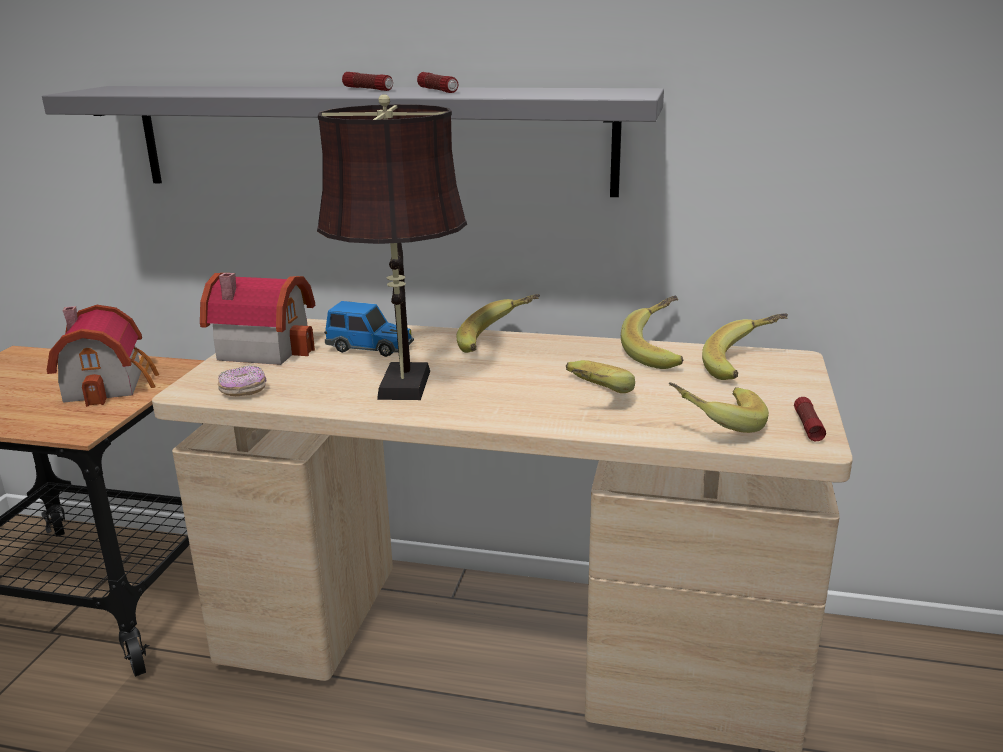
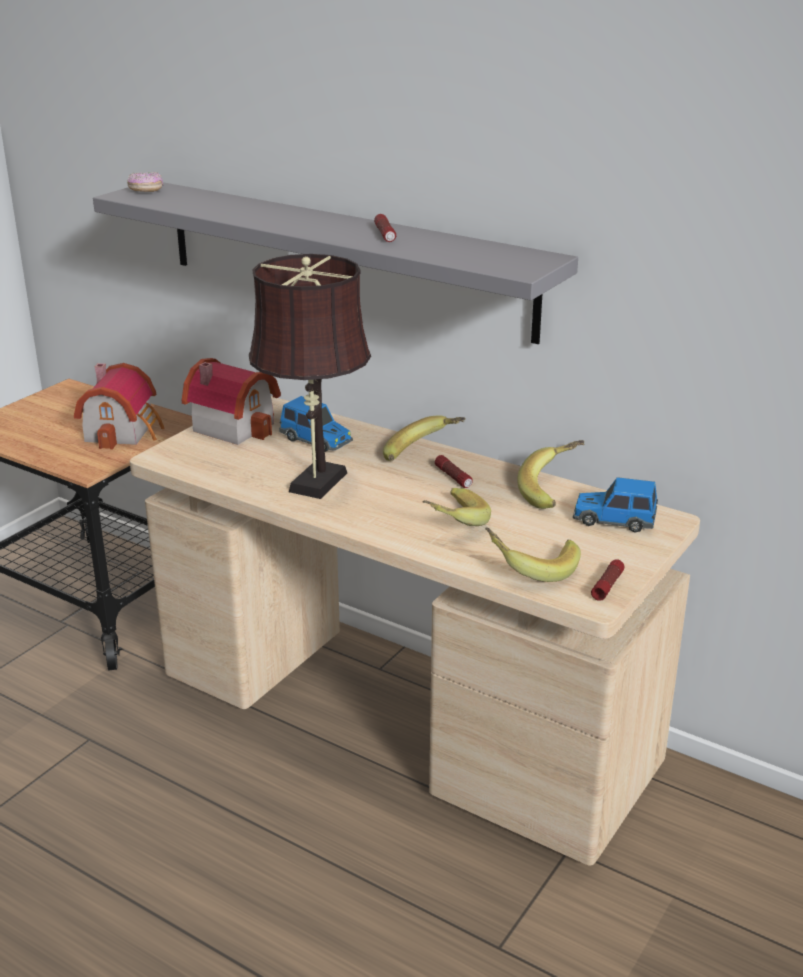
camera: 20 degrees right, 5 degrees up
donut [218,365,267,396] -> donut moved to [127,172,163,192]
flashlight [342,72,393,91] -> flashlight moved to [435,455,473,488]
banana [702,313,788,380] -> toy car [573,477,658,532]

